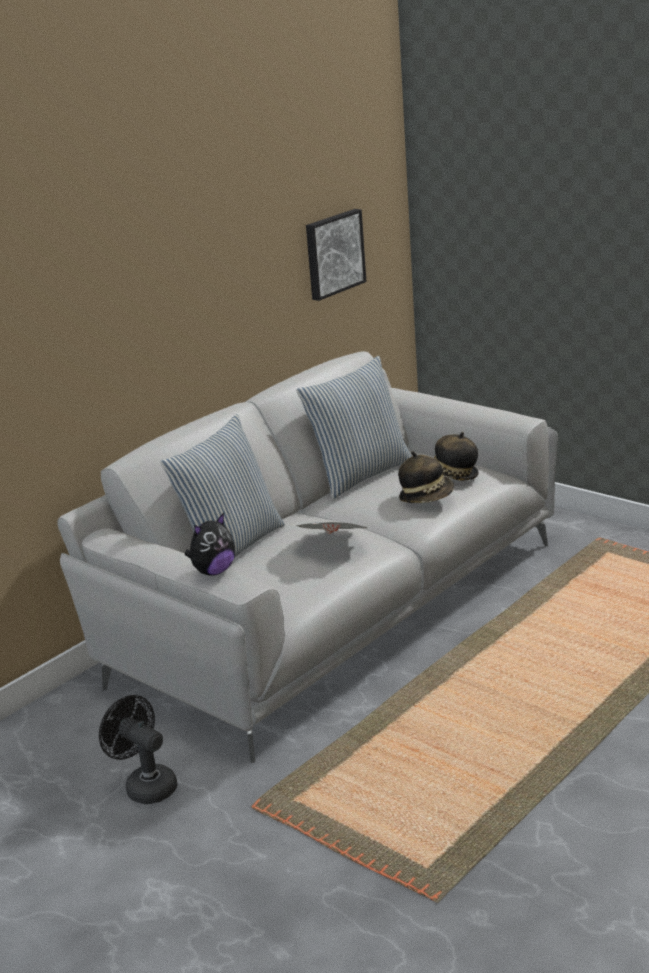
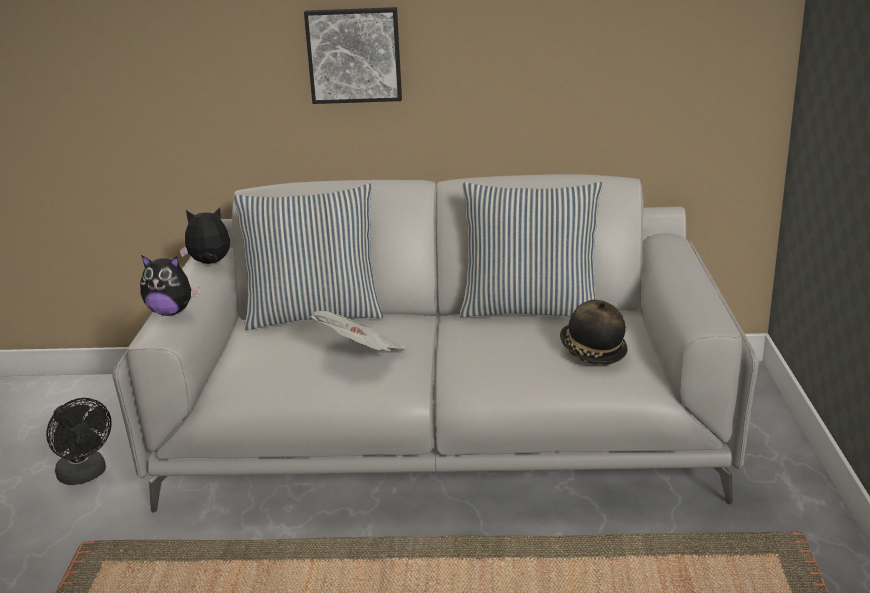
camera: 50 degrees right, 0 degrees up
black fan [99,695,178,804] -> black fan turned 135 degrees clockwise [46,398,112,485]
picture [306,209,366,301] -> picture moved to [304,7,402,104]
hat [398,451,454,503] -> none
none -> plush toy [180,208,230,264]

